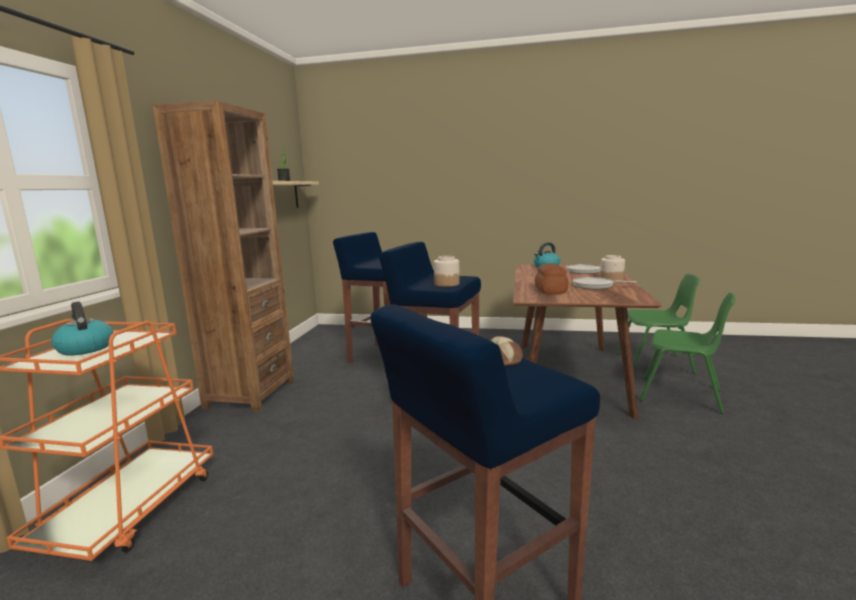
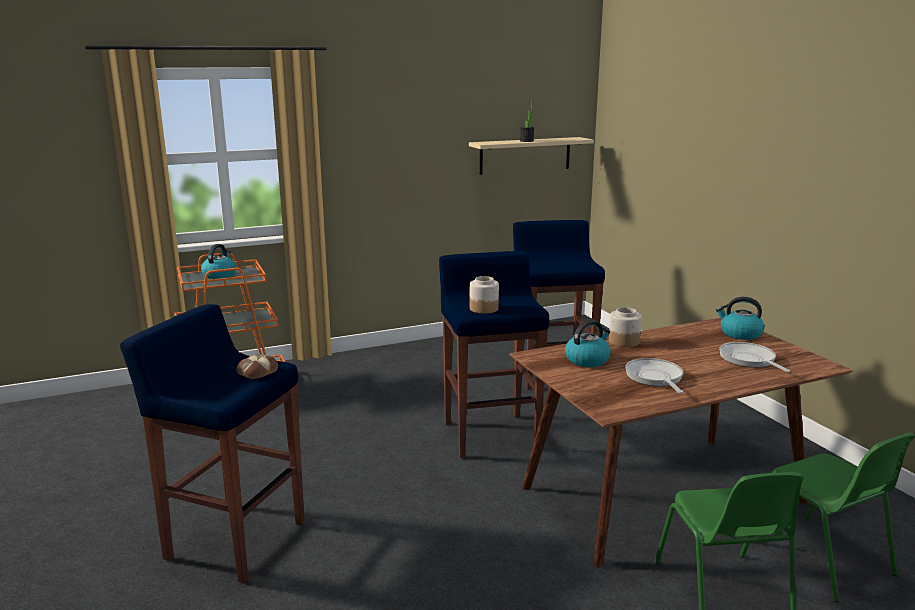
camera: 55 degrees right, 5 degrees up
brown bookcase [153,100,294,412] -> none
bread [535,264,568,294] -> kettle [565,319,611,367]
jar [600,255,625,282] -> jar moved to [609,307,642,347]

